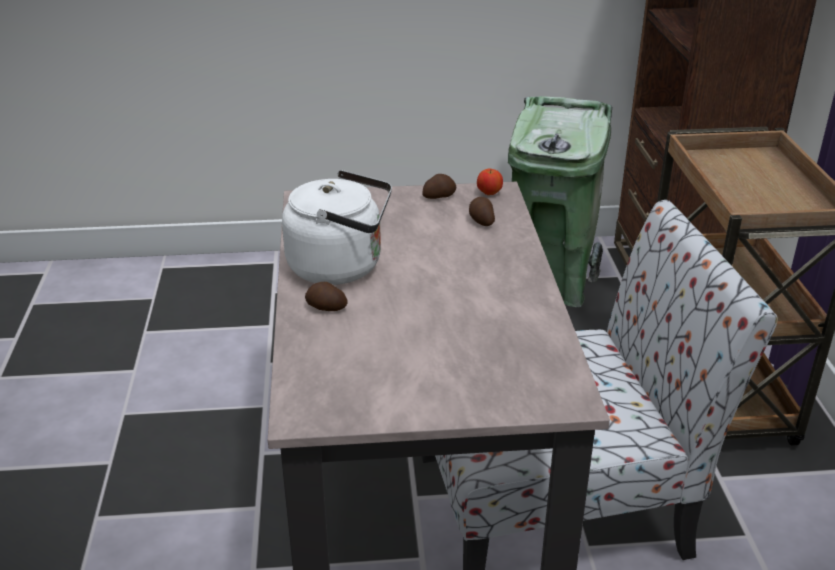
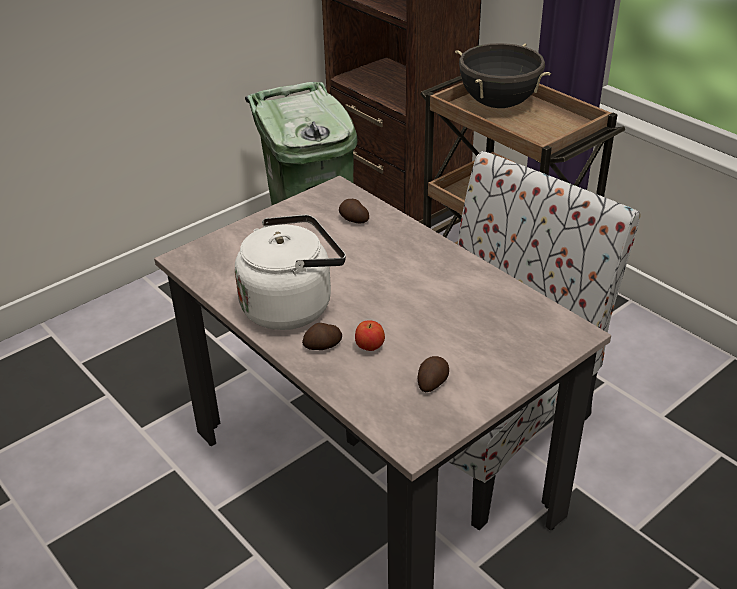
camera: 35 degrees left, 5 degrees up
potato [422,174,456,199] -> potato moved to [418,356,449,392]
apple [477,169,503,195] -> apple moved to [355,321,385,351]
none -> black cooking pot [455,43,551,108]

